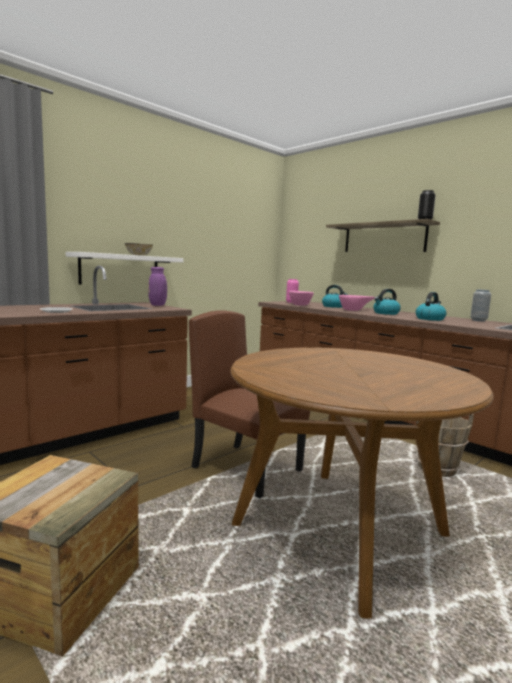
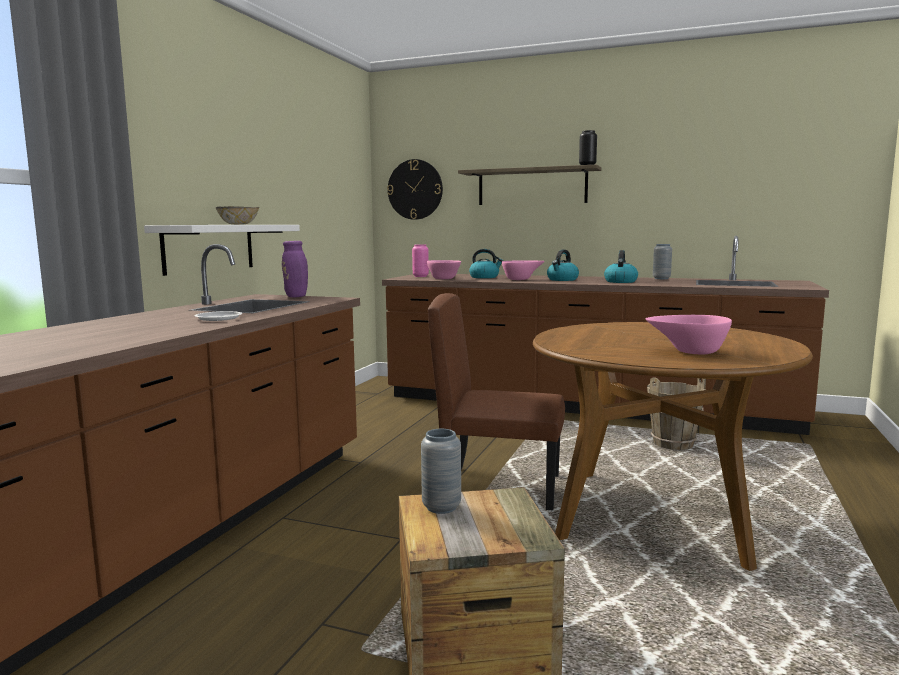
camera: 25 degrees left, 0 degrees up
none -> wall clock [387,159,443,220]
none -> grey vase [421,429,461,514]
none -> pink bowl [646,315,732,354]

